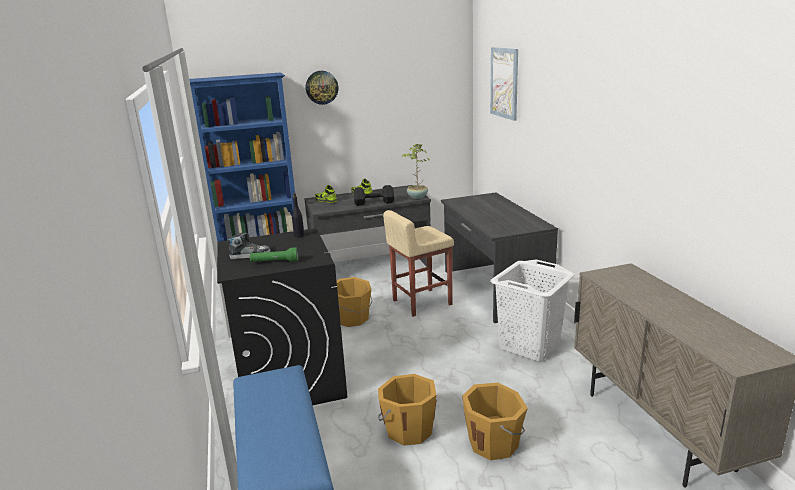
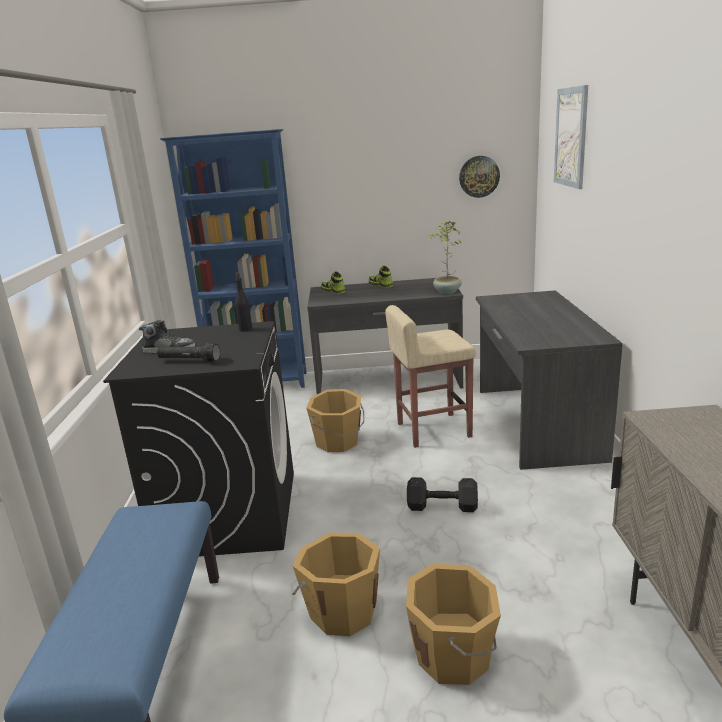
camera: 15 degrees right, 0 degrees up
green flashlight [250,247,298,262] -> black flashlight [157,343,220,362]
wall clock [306,71,338,105] -> wall clock moved to [459,156,500,198]
black dumbbell [354,185,394,206] -> black dumbbell moved to [407,477,478,512]
white laundry basket [490,259,575,362] -> none

